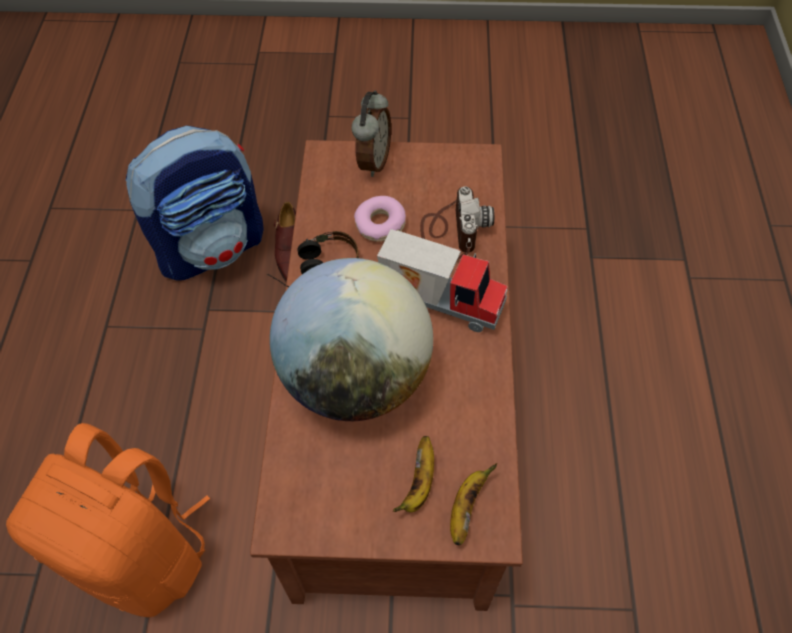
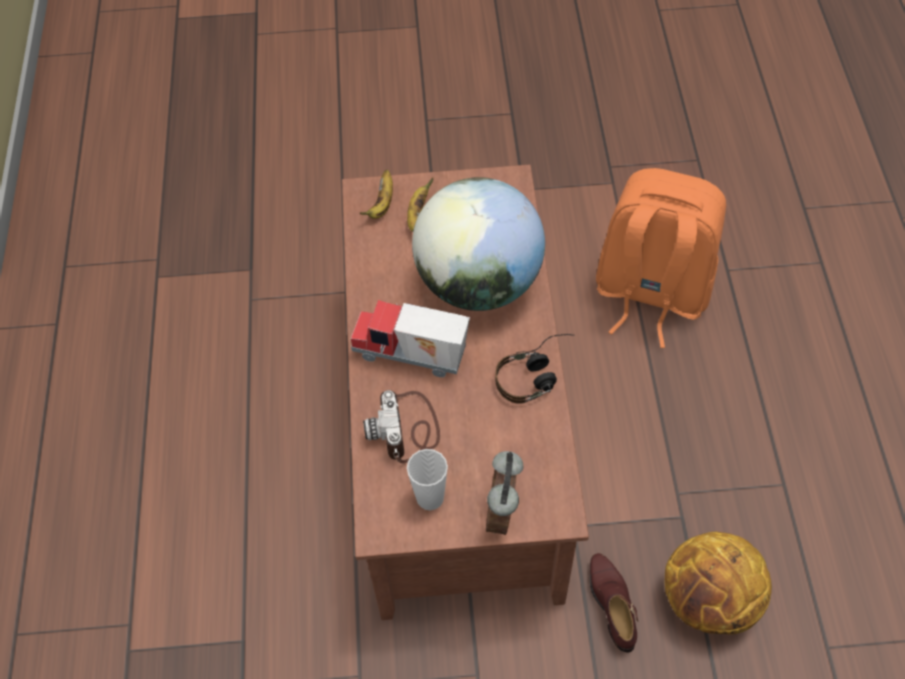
camera: 175 degrees right, 0 degrees up
backpack [126,126,264,281] -> basketball [665,532,772,634]
donut [354,196,406,242] -> none
none -> cup [407,449,448,510]

